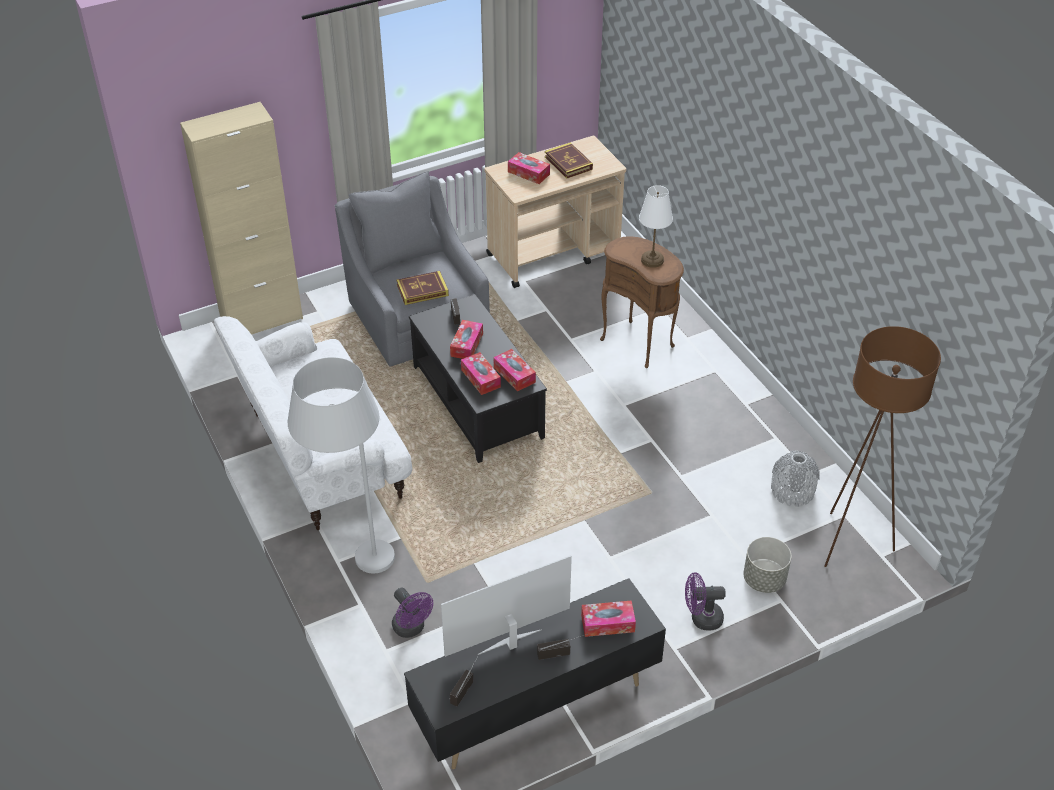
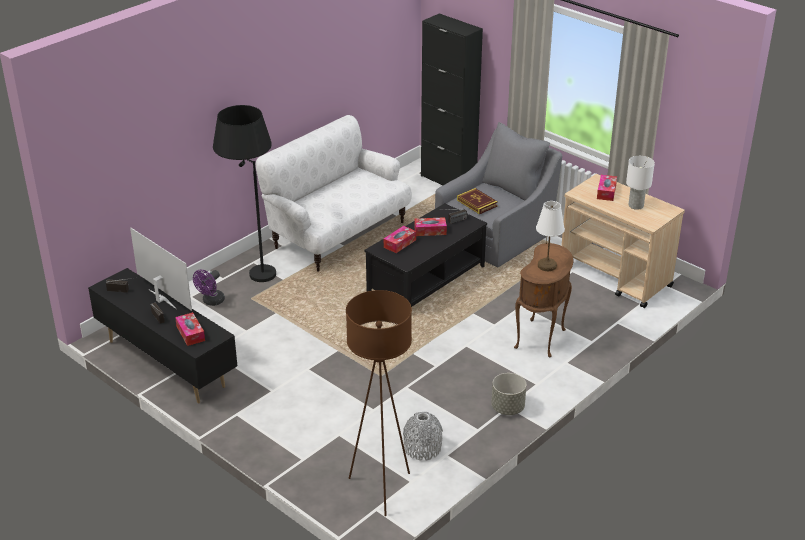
camera: 70 degrees right, 10 degrees down
beige cabinet [180,102,303,335] -> black cabinet [421,13,483,185]
white floor lamp [288,357,395,573] -> black floor lamp [213,105,276,282]
tissue box [493,349,536,391] -> none
book [545,143,593,178] -> white table lamp [626,156,655,210]
purple fan [685,572,726,631] -> none
grey planter [743,537,792,593] -> grey planter moved to [491,373,526,415]

